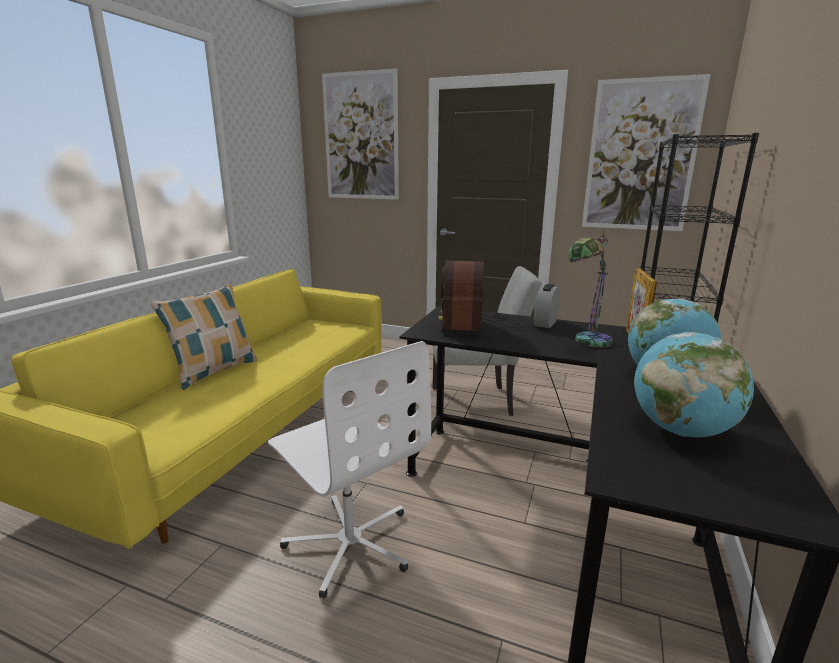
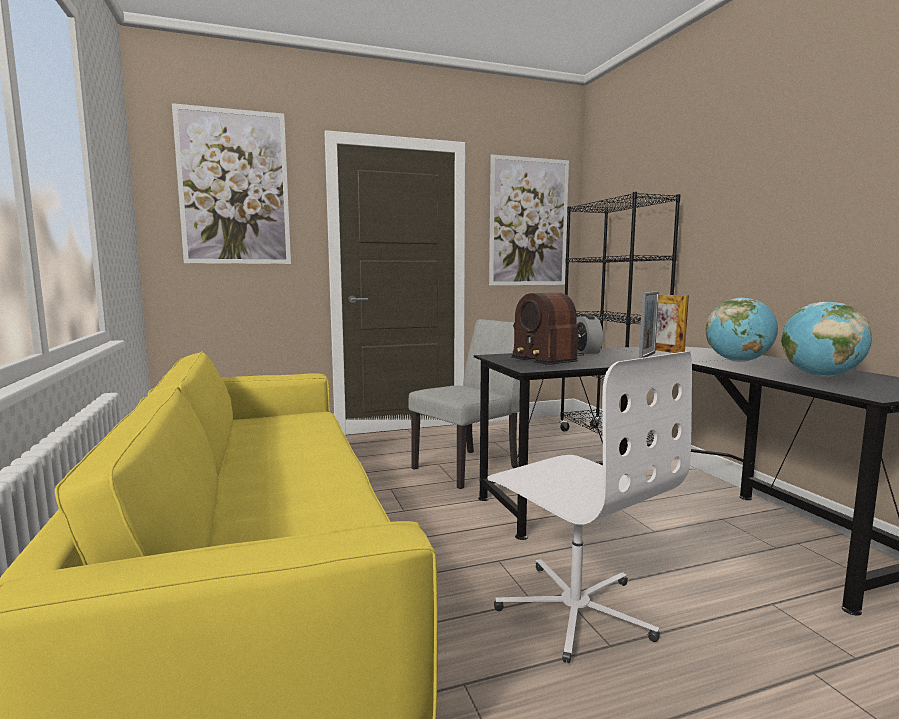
camera: 40 degrees left, 10 degrees down
pillow [150,284,257,390] -> none
white office chair [268,341,431,598] -> white office chair turned 45 degrees clockwise [487,351,692,663]
table lamp [568,229,613,348] -> picture frame [639,291,659,358]

